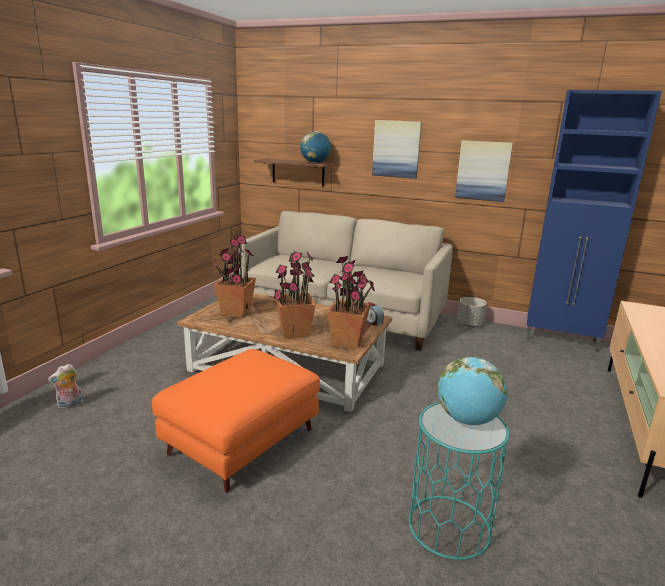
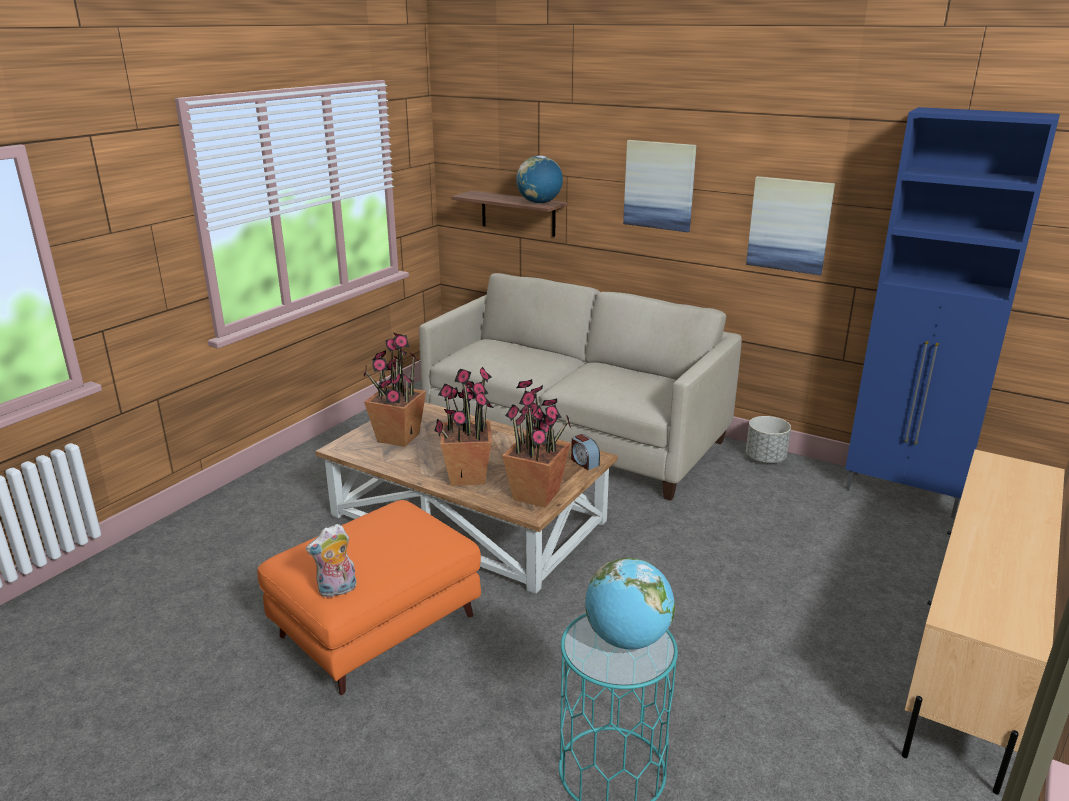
camera: 10 degrees right, 5 degrees up
plush toy [48,364,83,410] -> plush toy moved to [306,524,357,598]

